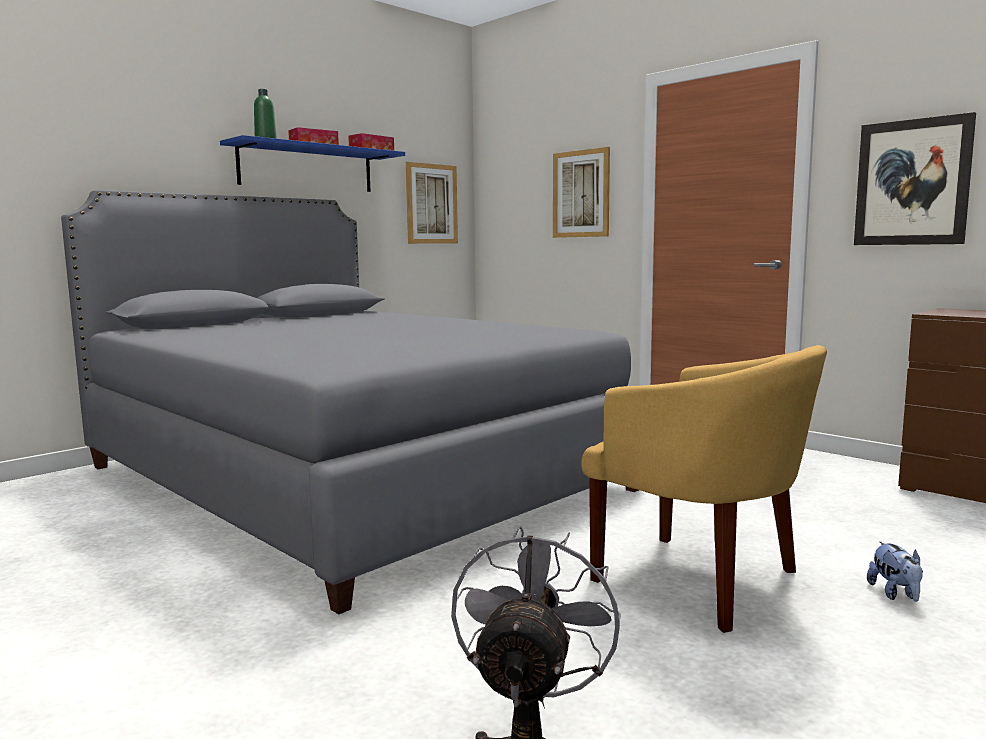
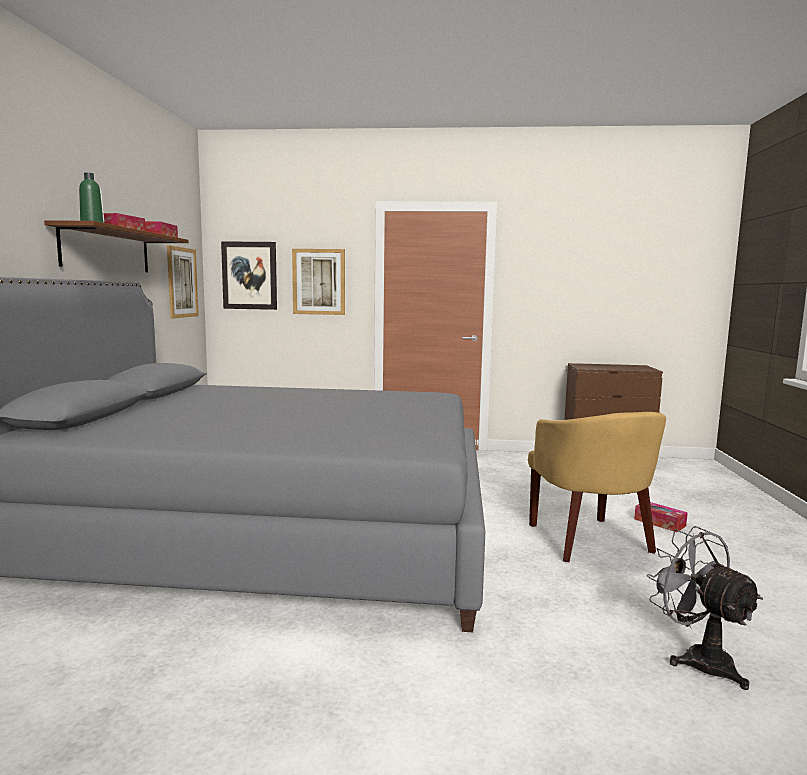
camera: 40 degrees left, 0 degrees up
blue shelf [220,135,405,192] -> brown shelf [44,220,189,272]
yellow armchair [581,345,827,633] -> yellow armchair turned 75 degrees clockwise [528,412,666,562]
picture [854,112,976,245] -> picture moved to [221,241,277,310]
plush toy [867,541,923,602] -> tissue box [634,502,688,532]

